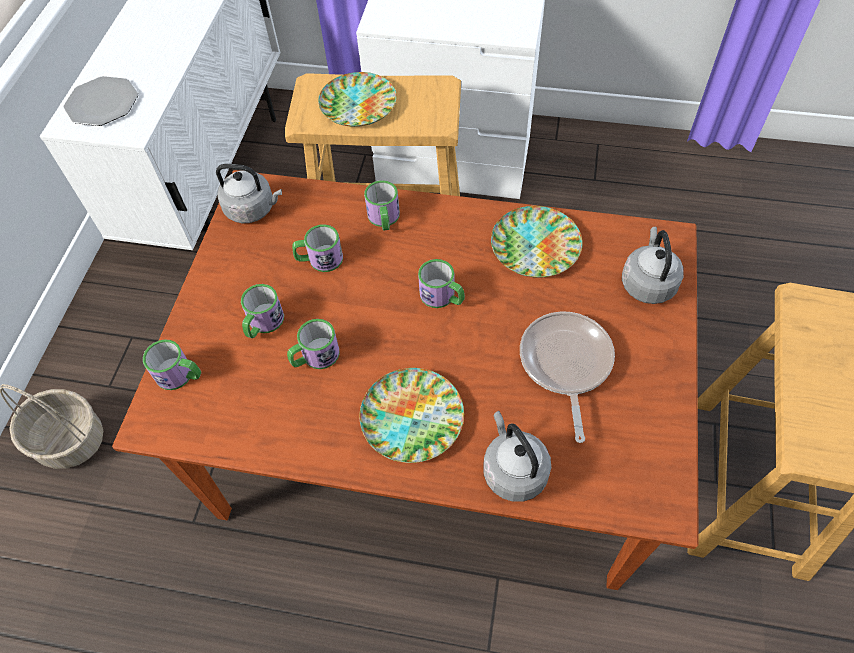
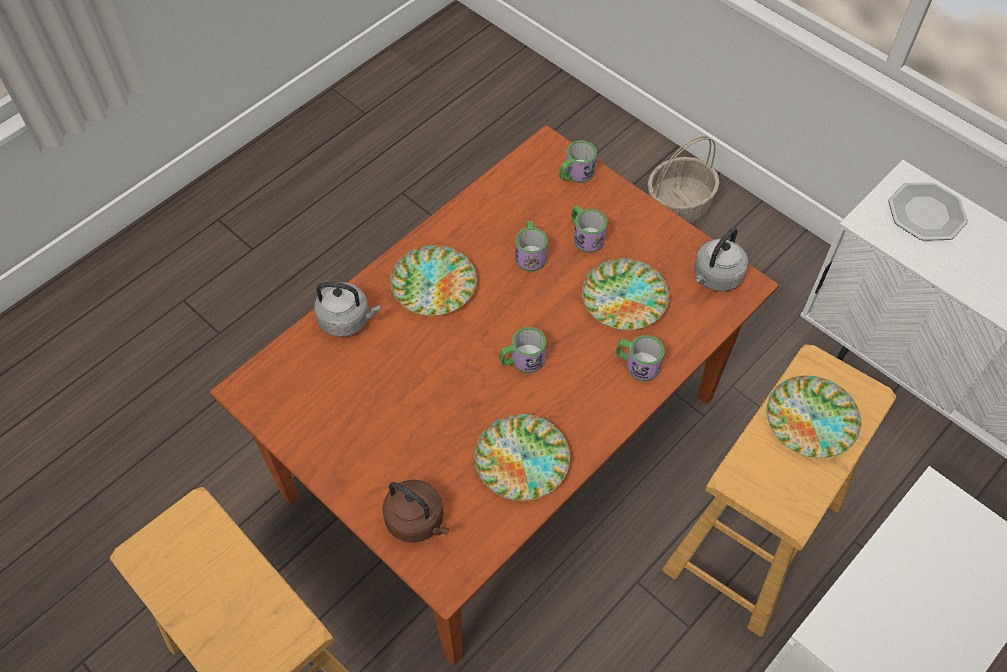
camera: 120 degrees right, 0 degrees up
mug [292,224,343,272] -> plate [582,258,669,330]
frying pan [520,311,615,443] -> none
grey kettle [622,227,684,304] -> brown kettle [382,479,449,543]

